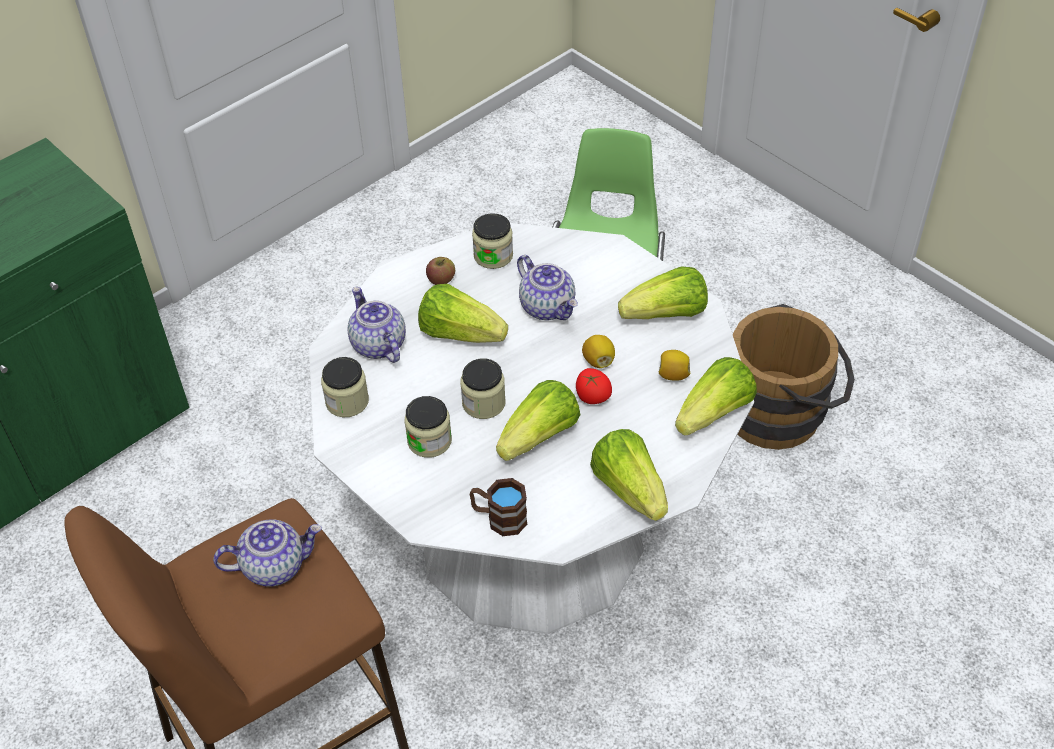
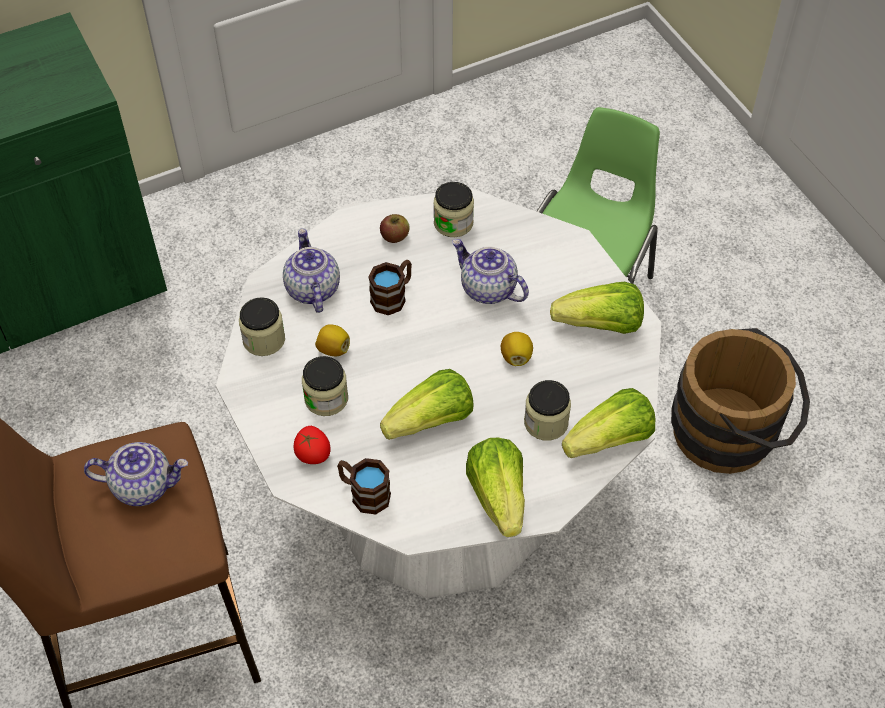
camera: 15 degrees right, 5 degrees up
lettuce [418,284,508,343] -> brown mug [368,260,412,315]
jar [460,358,506,419] -> jar moved to [524,380,571,441]
teapot [517,255,578,320] -> teapot turned 150 degrees clockwise [452,239,529,304]
tomato [576,368,612,404] -> tomato moved to [294,426,331,464]
lemon [659,350,691,381] -> lemon moved to [315,324,350,356]

